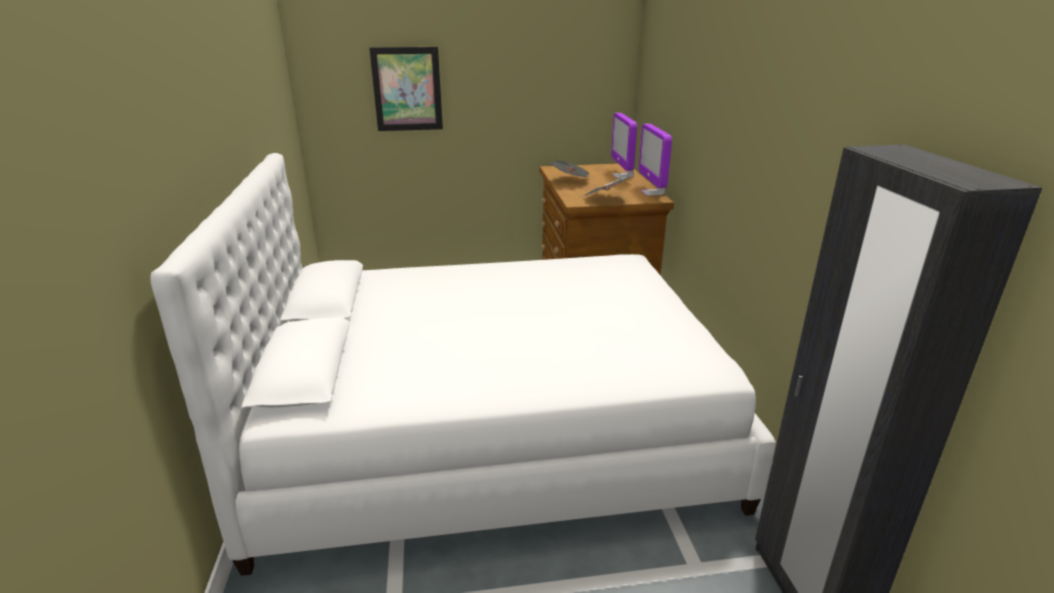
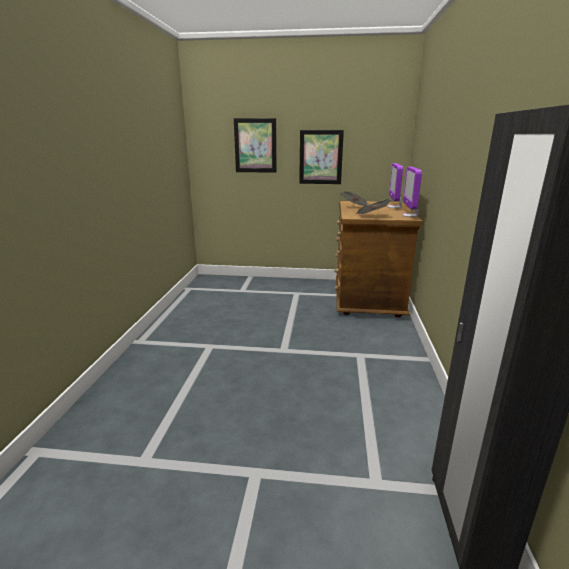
camera: 15 degrees right, 5 degrees down
white bed [150,153,776,576] -> none
none -> picture [299,130,344,184]

